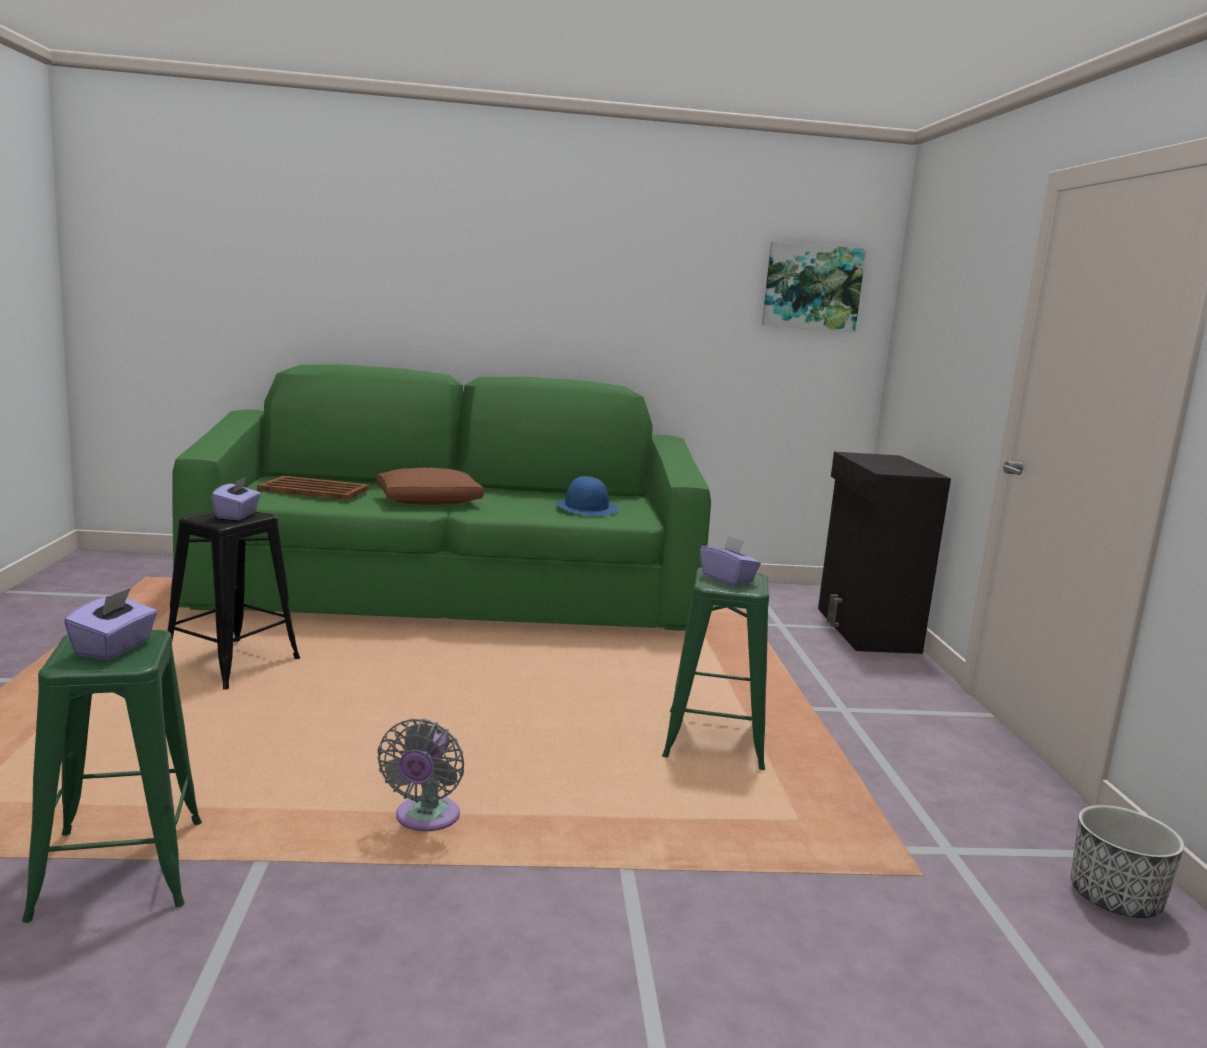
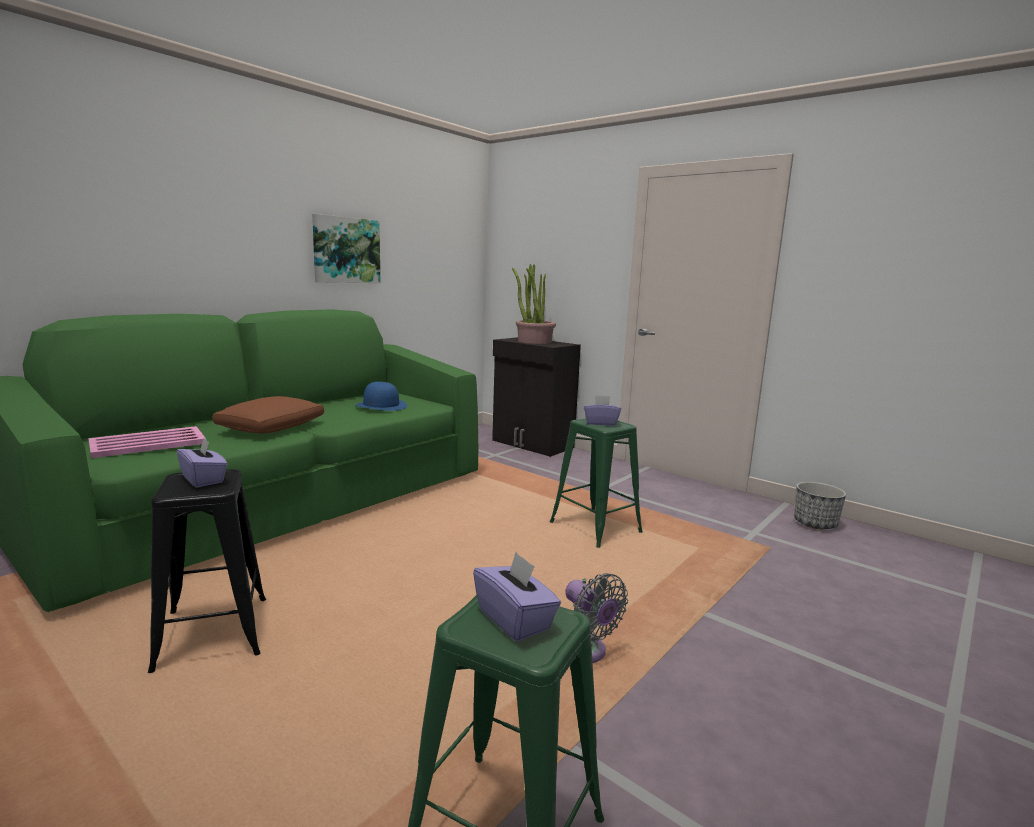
camera: 45 degrees left, 0 degrees up
brown tray [257,476,369,500] -> pink tray [88,426,206,458]
picture [762,241,866,332] -> picture moved to [312,214,381,283]
none -> potted plant [512,264,556,344]

